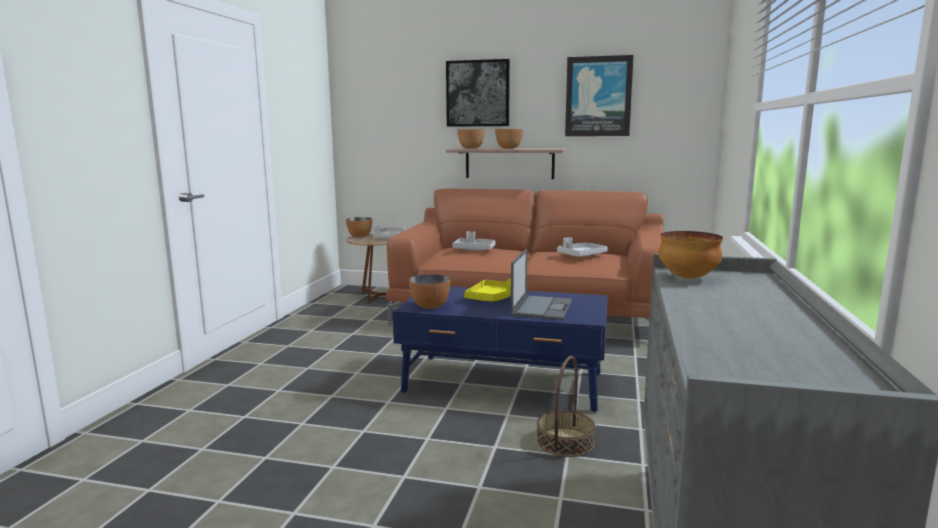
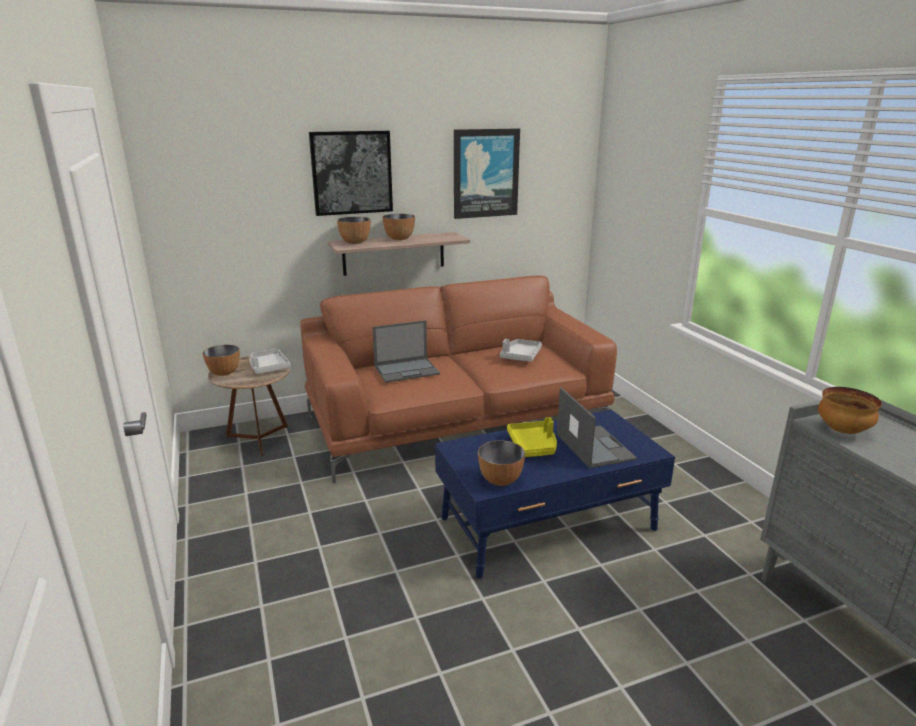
camera: 35 degrees left, 10 degrees up
grey tray [452,231,495,250] -> laptop [372,320,440,383]
basket [536,356,595,457] -> none

